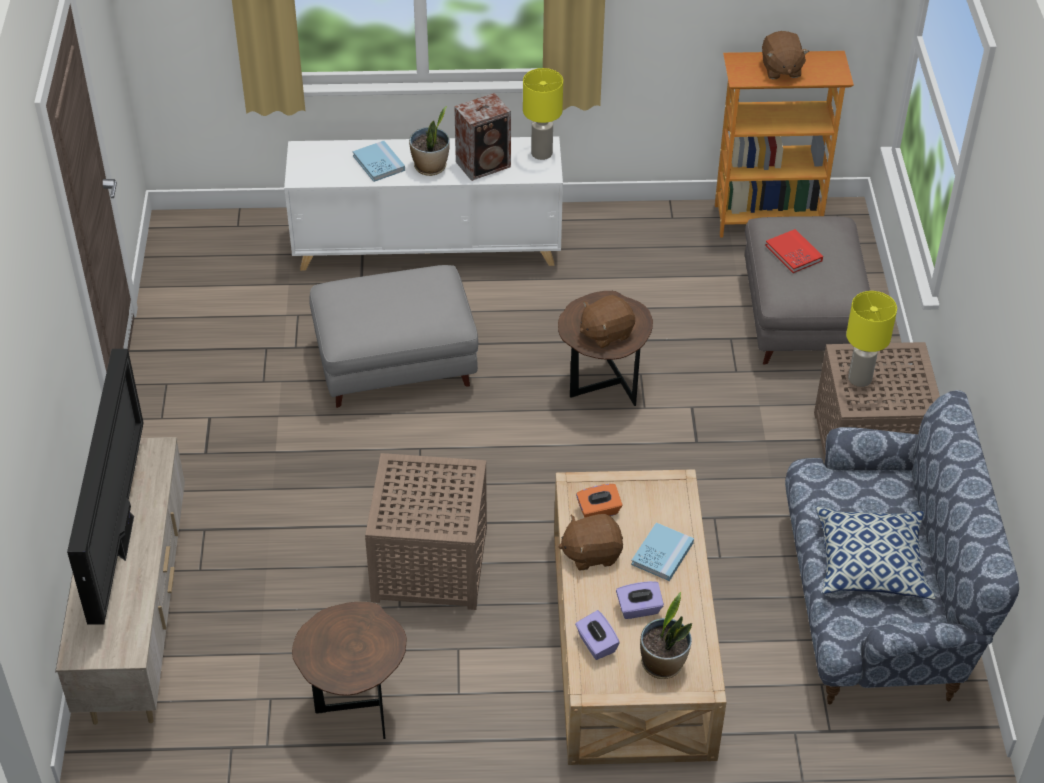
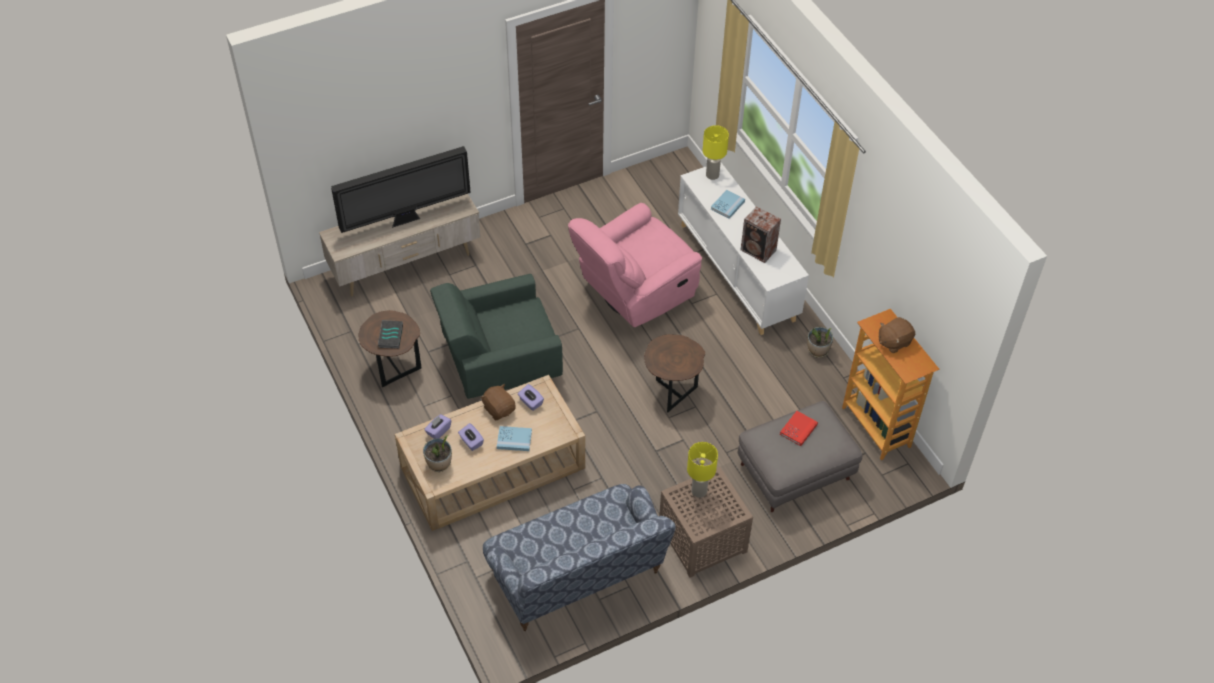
camera: 65 degrees right, 5 degrees up
grey ottoman [310,265,478,408] -> pink armchair [568,203,702,327]
brown side table [365,453,487,610] -> green armchair [430,274,563,399]
potted plant [409,106,450,176] -> potted plant moved to [807,327,833,358]
yellow table lamp [523,68,563,160] -> yellow table lamp moved to [703,125,729,180]
orange tissue box [576,484,623,518] -> purple tissue box [518,384,544,411]
brown plush toy [580,295,635,348] -> none
pillow [816,507,935,600] -> none
none -> book [378,320,403,349]

